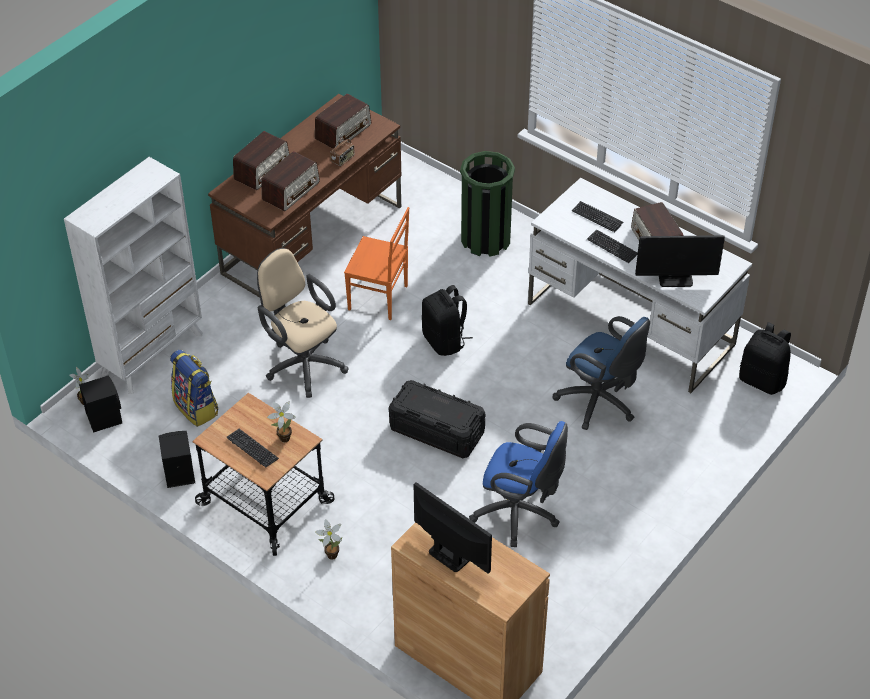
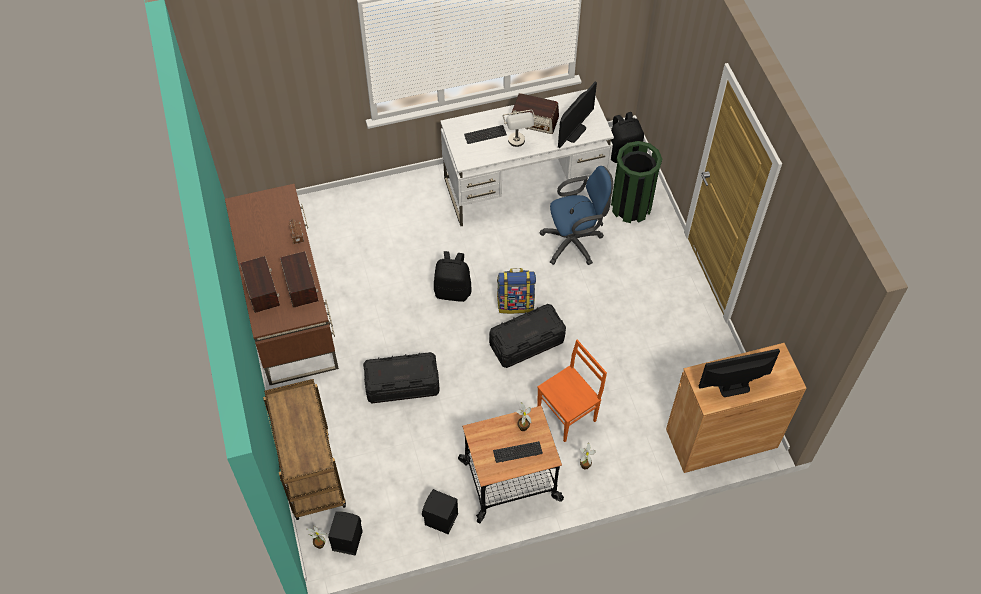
camera: 55 degrees left, 10 degrees up
white bookcase [64,157,202,394] -> brown cart [263,379,346,520]
backpack [170,349,218,427] -> backpack moved to [497,268,536,314]
beige office chair [257,248,349,398] -> black storage box [363,352,440,403]
radio [315,94,371,149] -> none
orange chair [344,207,409,320] -> orange chair moved to [537,340,607,442]
green trash can [460,151,515,257] -> green trash can moved to [611,141,662,223]
blue office chair [469,421,568,547] -> none
keyboard [587,229,638,263] -> grey table lamp [503,110,536,147]

